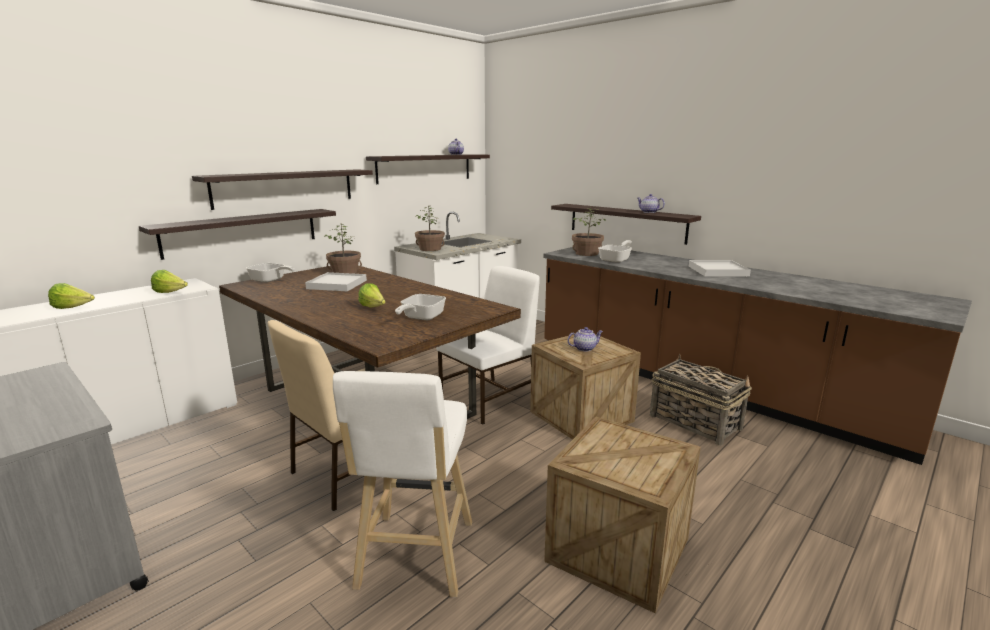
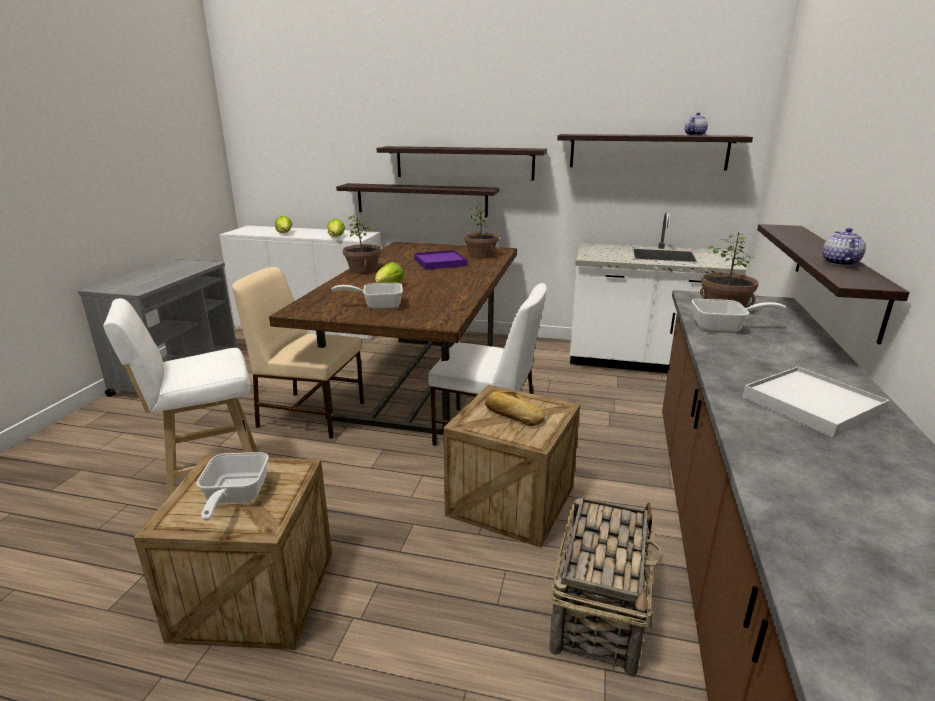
camera: 60 degrees right, 5 degrees up
frying pan [246,263,295,283] -> frying pan moved to [196,452,269,521]
white tray [305,272,367,291] -> purple tray [414,250,467,270]
potted plant [415,206,445,251] -> potted plant moved to [343,213,381,273]
teapot [567,327,603,352] -> bread [485,391,545,426]

